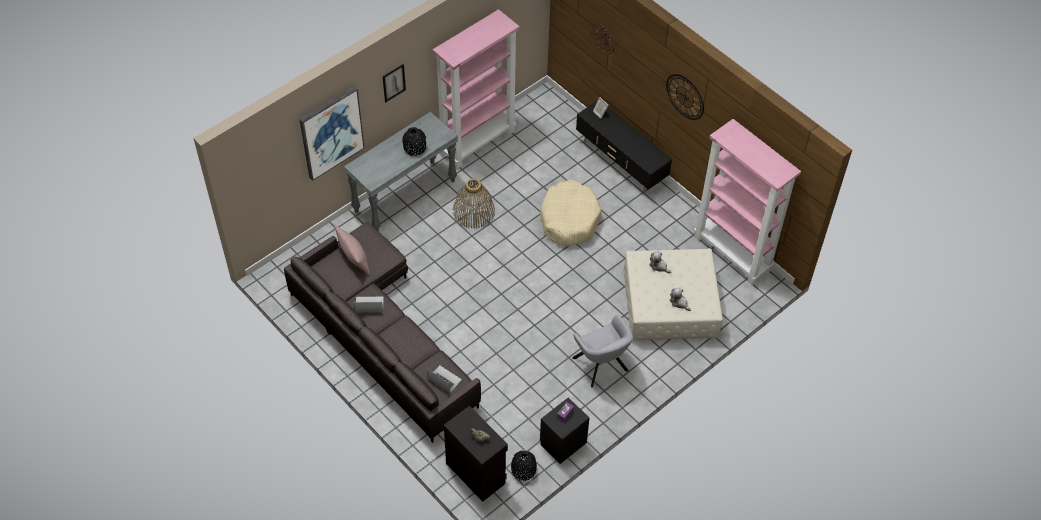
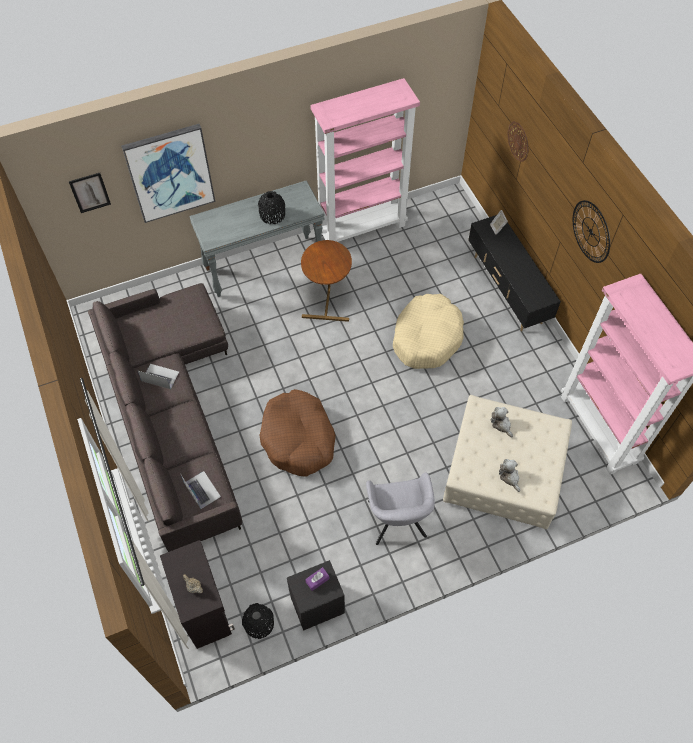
camera: 20 degrees right, 5 degrees up
pink pillow [334,225,370,275] -> none
picture [383,64,406,103] -> picture moved to [69,173,111,213]
basket [453,179,495,229] -> brown side table [301,240,352,322]
none -> brown dog bed [260,389,336,477]

